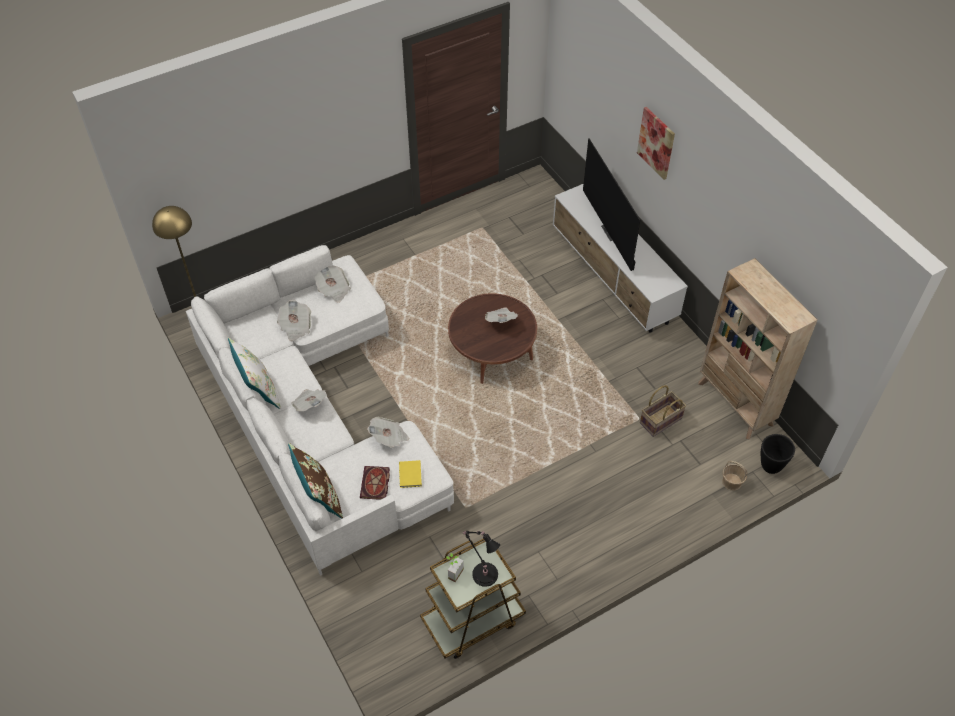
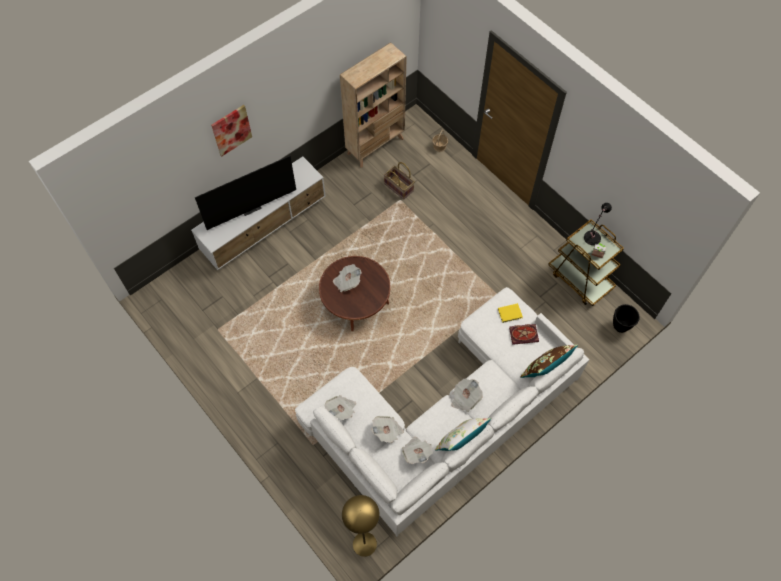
camera: 100 degrees left, 10 degrees up
newspaper [367,417,409,448] -> newspaper moved to [402,437,433,464]
black planter [761,434,795,474] -> black planter moved to [613,304,640,333]

